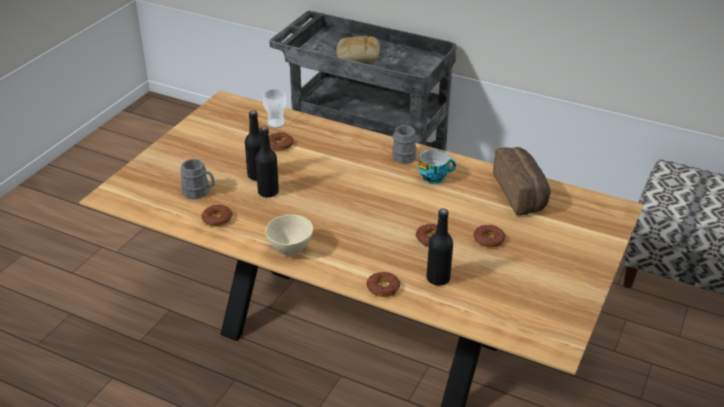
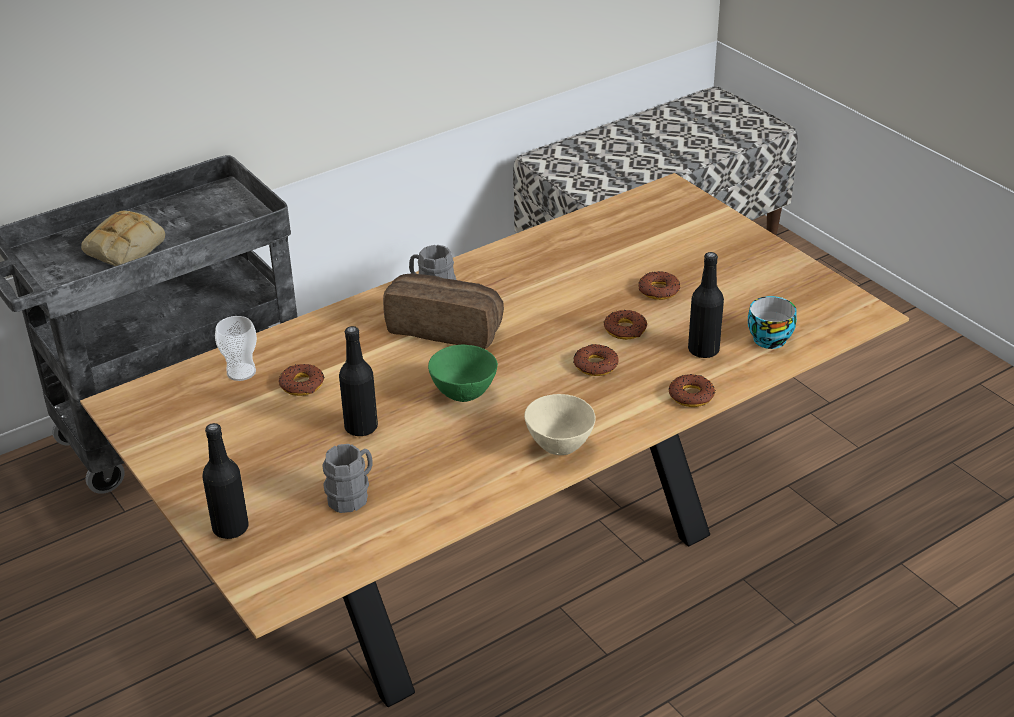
camera: 60 degrees left, 0 degrees up
donut [202,205,232,227] -> donut moved to [574,344,619,376]
black bottle [255,126,279,198] -> black bottle moved to [202,423,249,539]
cup [418,149,456,184] -> cup moved to [748,296,797,349]
bread [493,147,551,216] -> bread moved to [383,273,504,349]
none -> green bowl [428,345,498,402]

